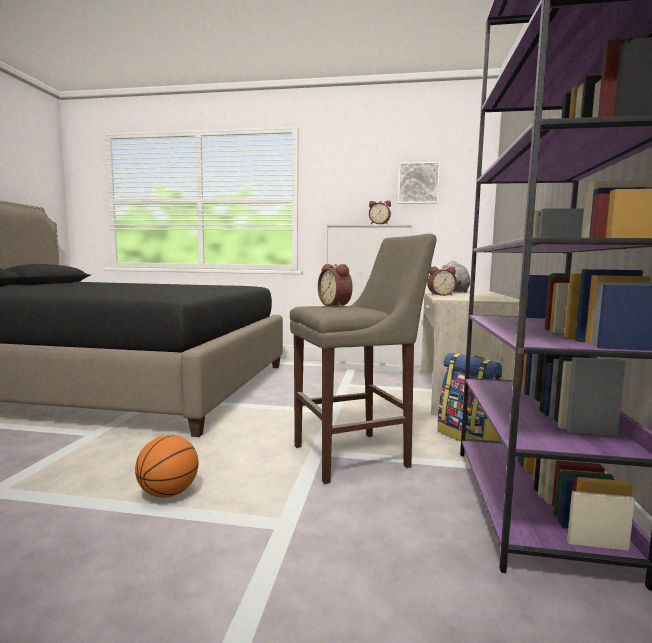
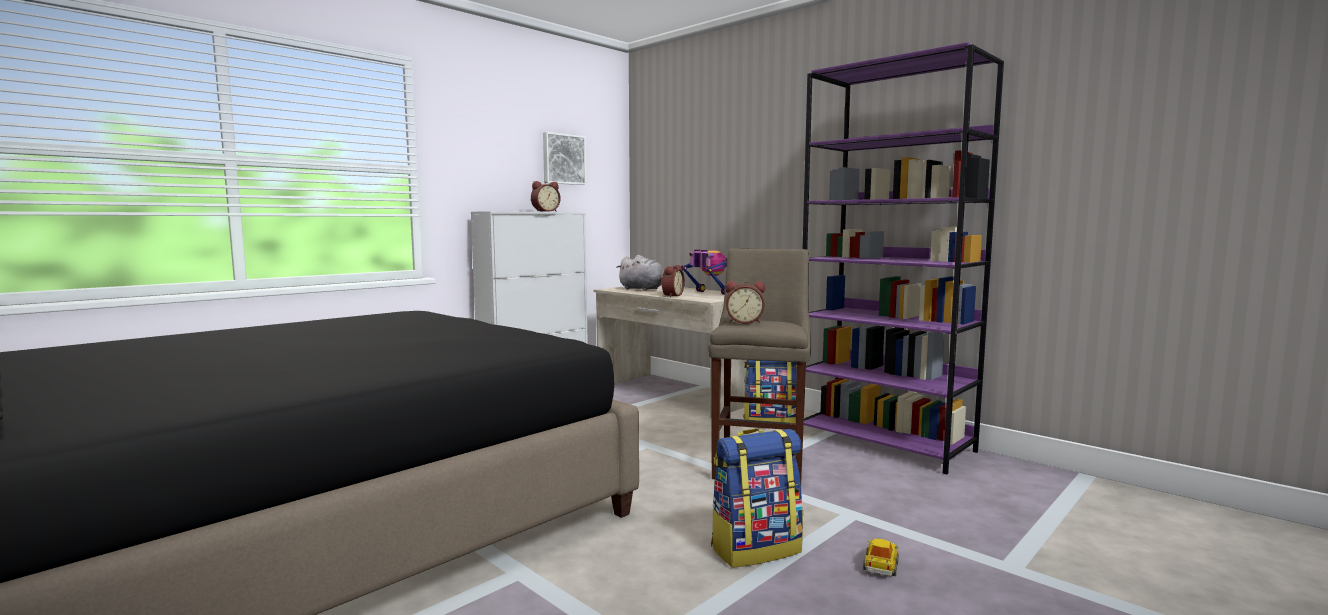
camera: 55 degrees left, 0 degrees up
basketball [135,435,199,498] -> backpack [711,428,803,568]
none -> toy robot [681,249,727,295]
none -> toy car [863,539,899,576]

